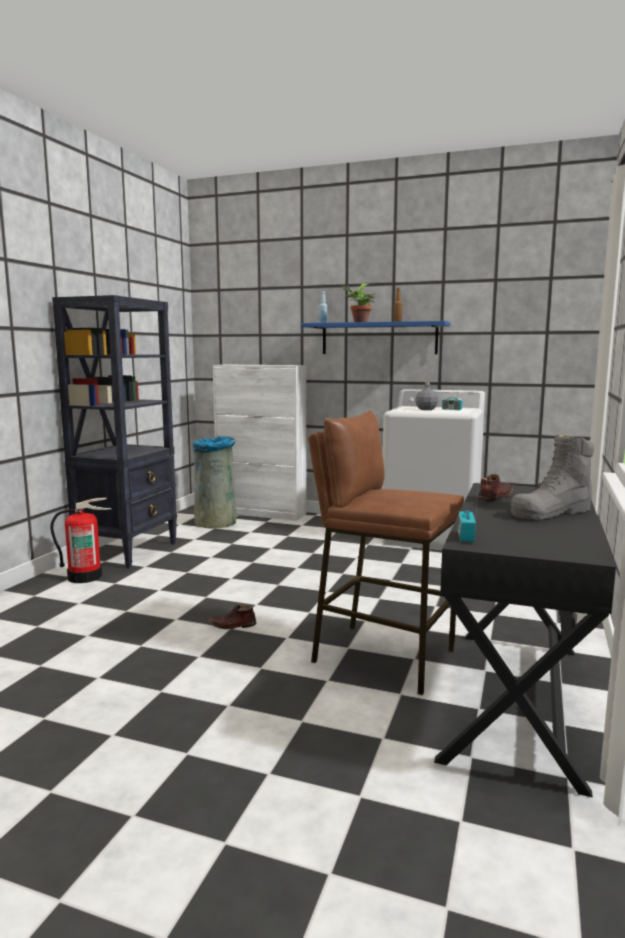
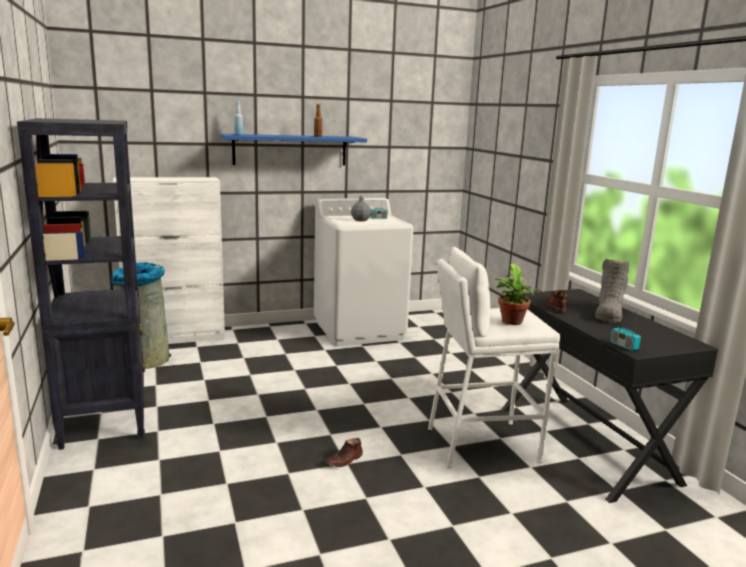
camera: 40 degrees left, 5 degrees up
fire extinguisher [50,498,111,583] -> none
brown stool [308,410,464,695] -> white stool [428,247,560,467]
potted plant [341,283,375,322] -> potted plant moved to [495,263,543,325]

